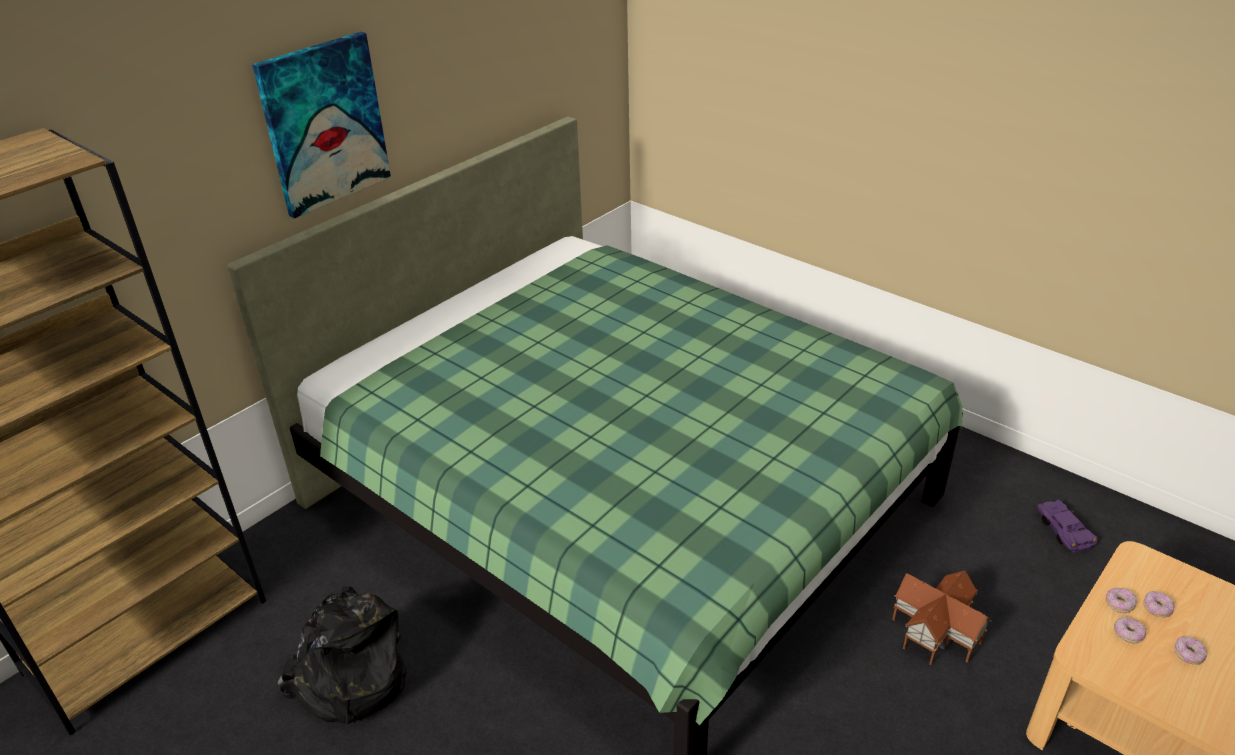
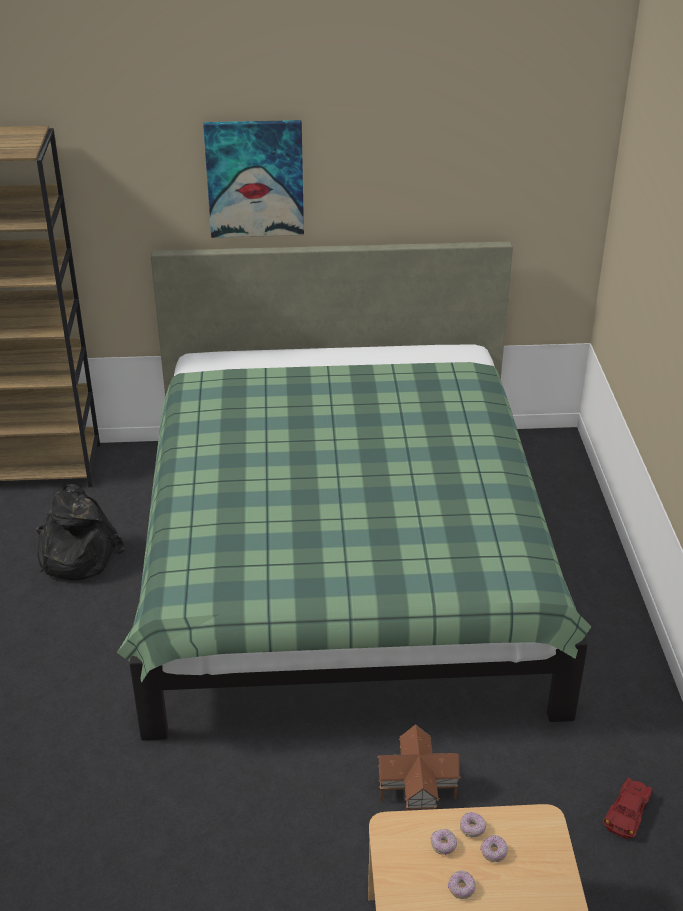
camera: 45 degrees right, 0 degrees up
purple toy car [1037,500,1098,553] -> red toy car [602,778,652,839]

